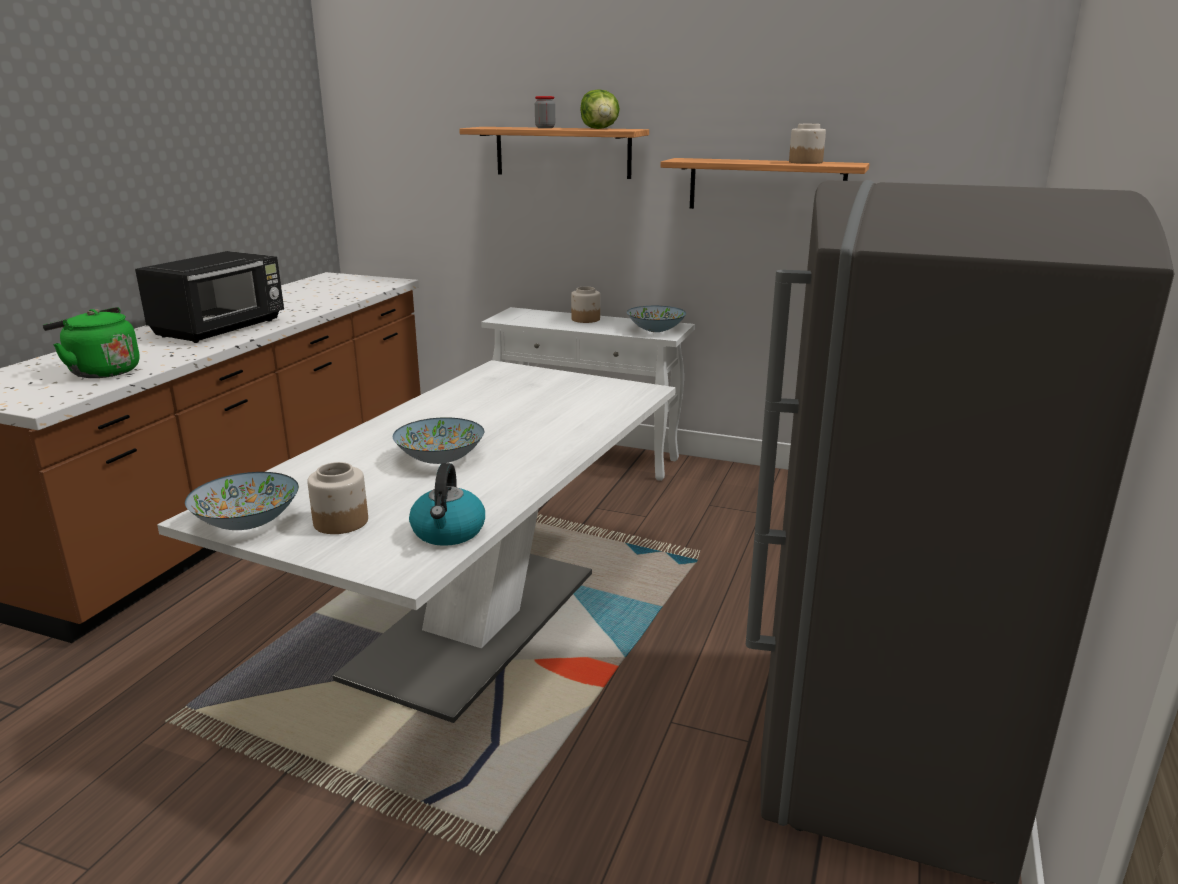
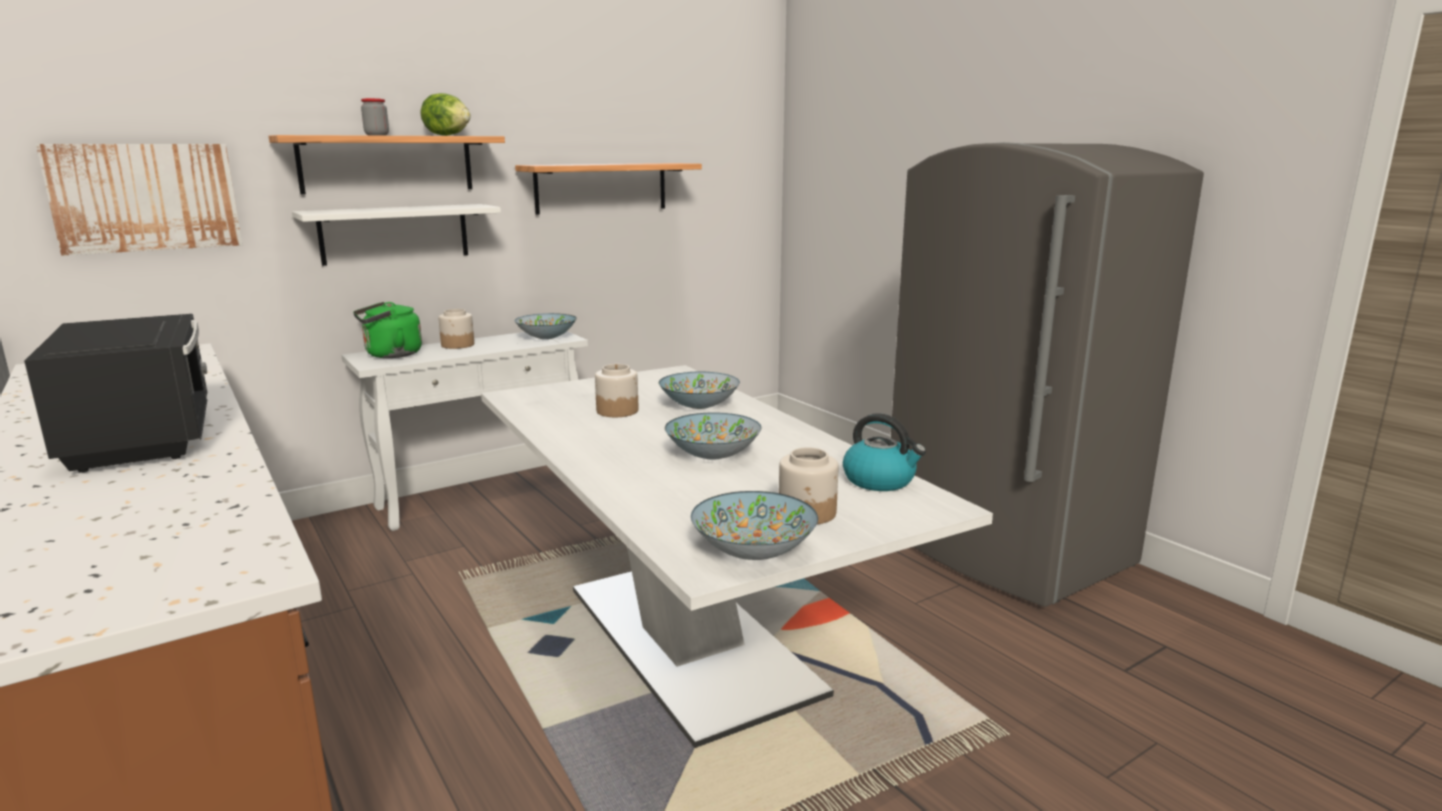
camera: 55 degrees left, 5 degrees down
green kettle [42,307,139,378] -> green kettle moved to [353,302,422,358]
jar [789,124,826,164] -> jar moved to [595,364,638,417]
none -> picture [36,144,242,256]
none -> white shelf [292,204,501,266]
none -> bowl [659,372,740,409]

